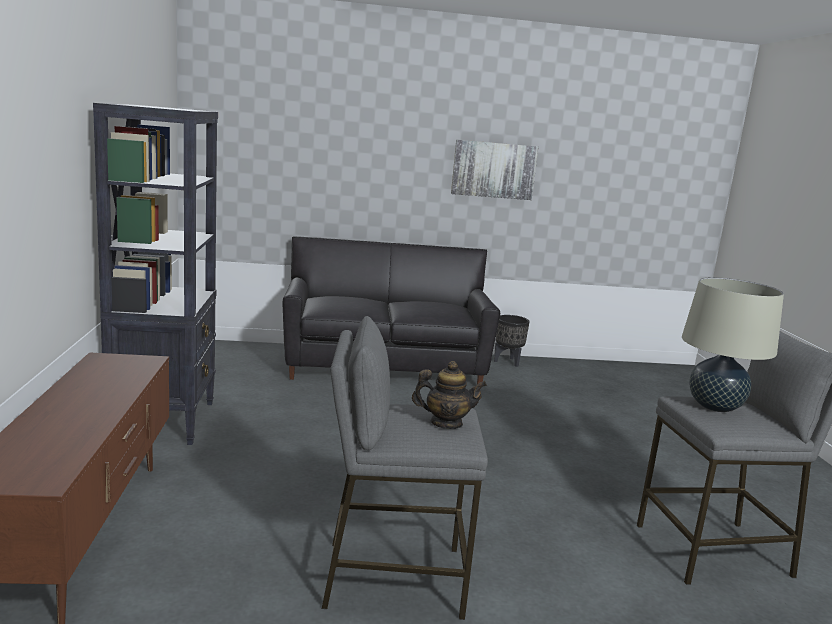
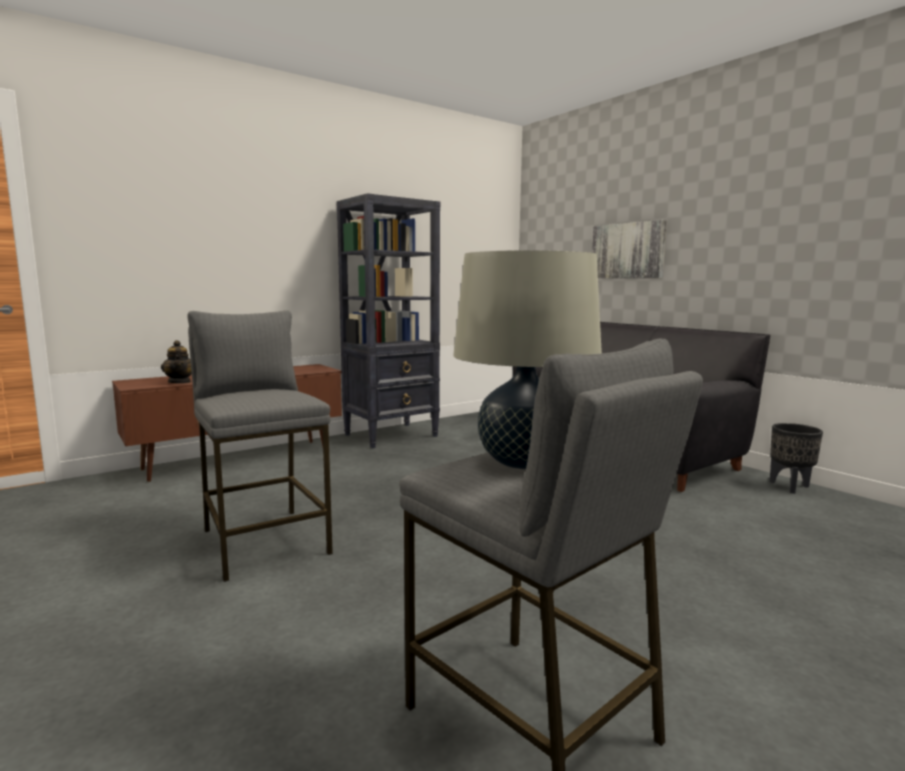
camera: 60 degrees right, 5 degrees down
teapot [412,361,487,429] -> teapot moved to [161,340,192,384]
picture [451,140,538,200] -> picture moved to [592,220,667,278]

